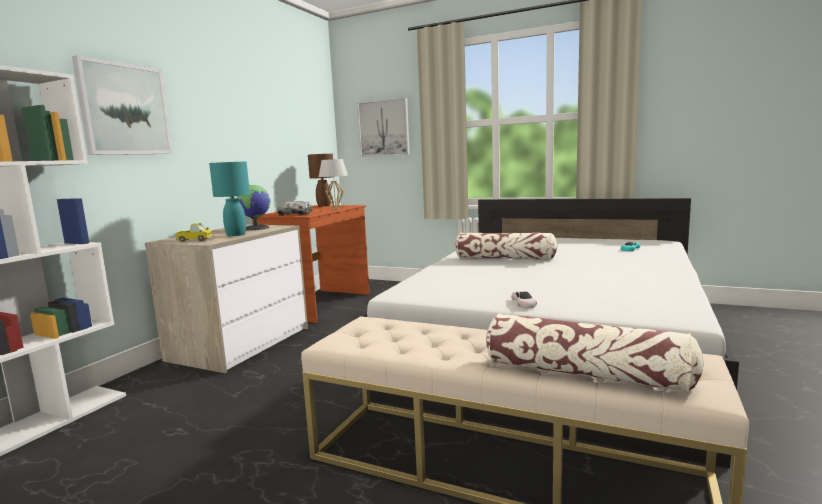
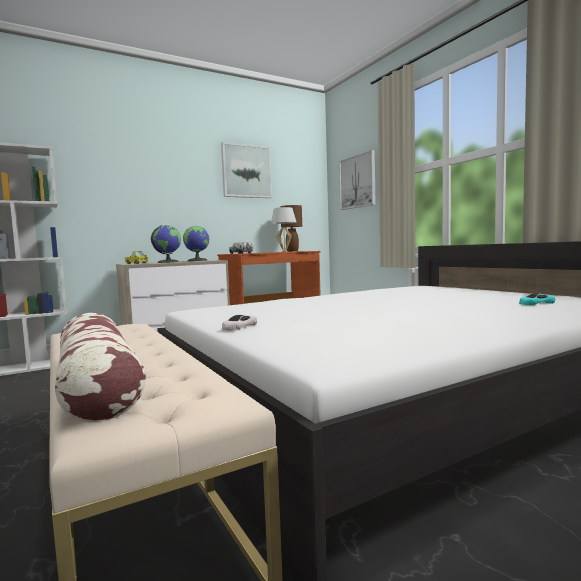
camera: 35 degrees right, 5 degrees down
picture [72,55,173,155] -> picture moved to [221,142,272,198]
turquoise table lamp [209,161,250,236] -> globe [151,225,181,263]
pillow [455,233,557,260] -> none

